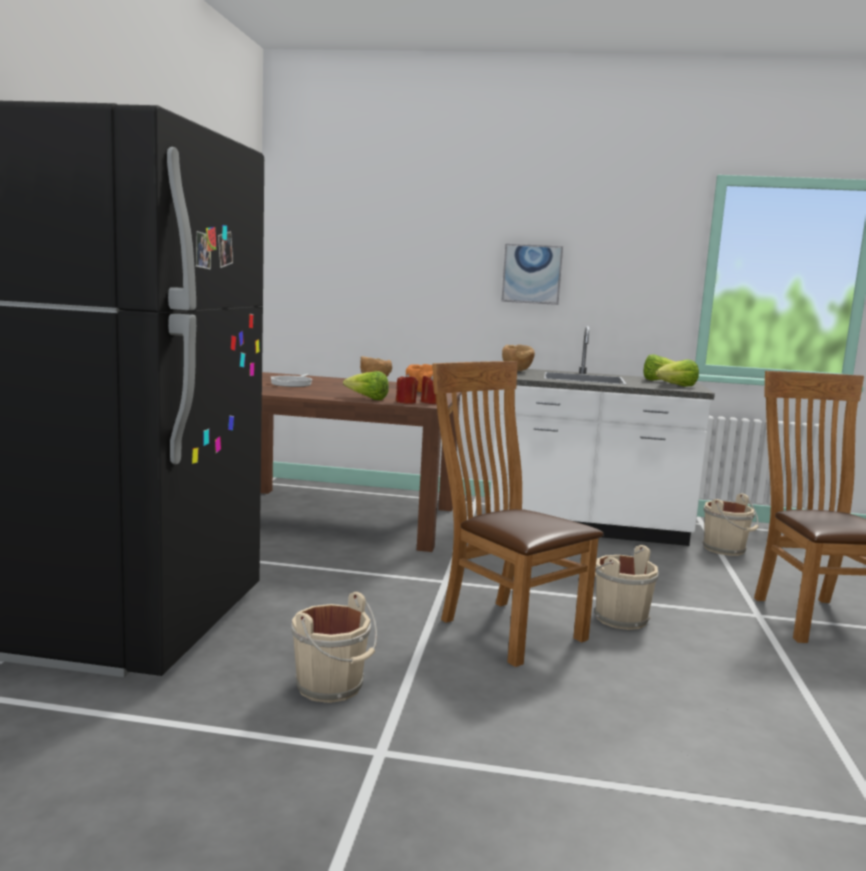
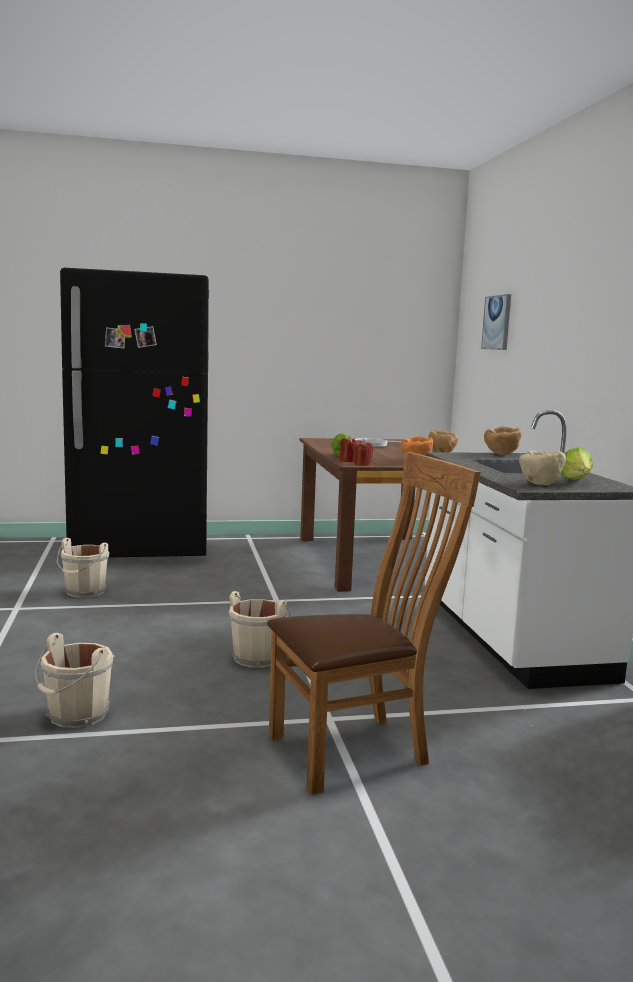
camera: 70 degrees right, 0 degrees up
brown chair [432,361,604,667] -> none
picture [501,244,563,305] -> picture moved to [481,294,511,350]
lettuce [655,359,699,387] -> beige bowl [519,450,566,485]
beige bucket [702,494,759,556] -> beige bucket moved to [35,633,115,728]

